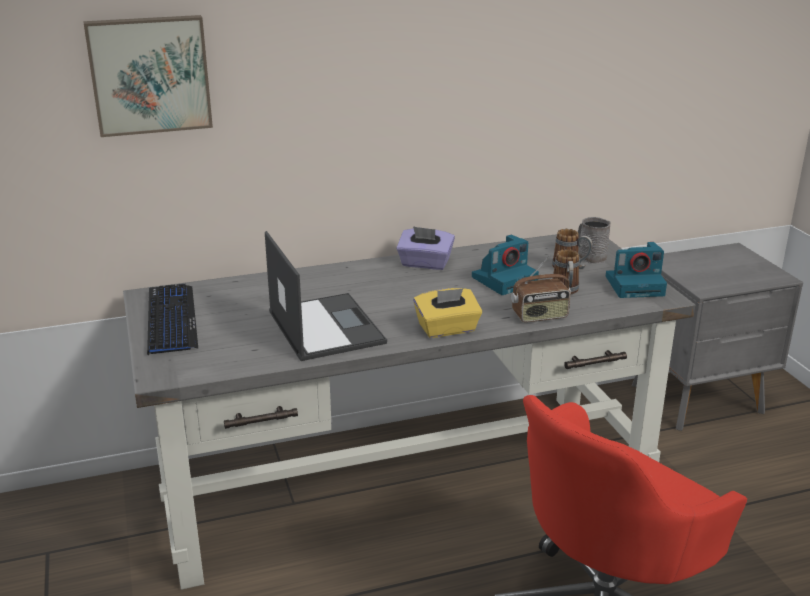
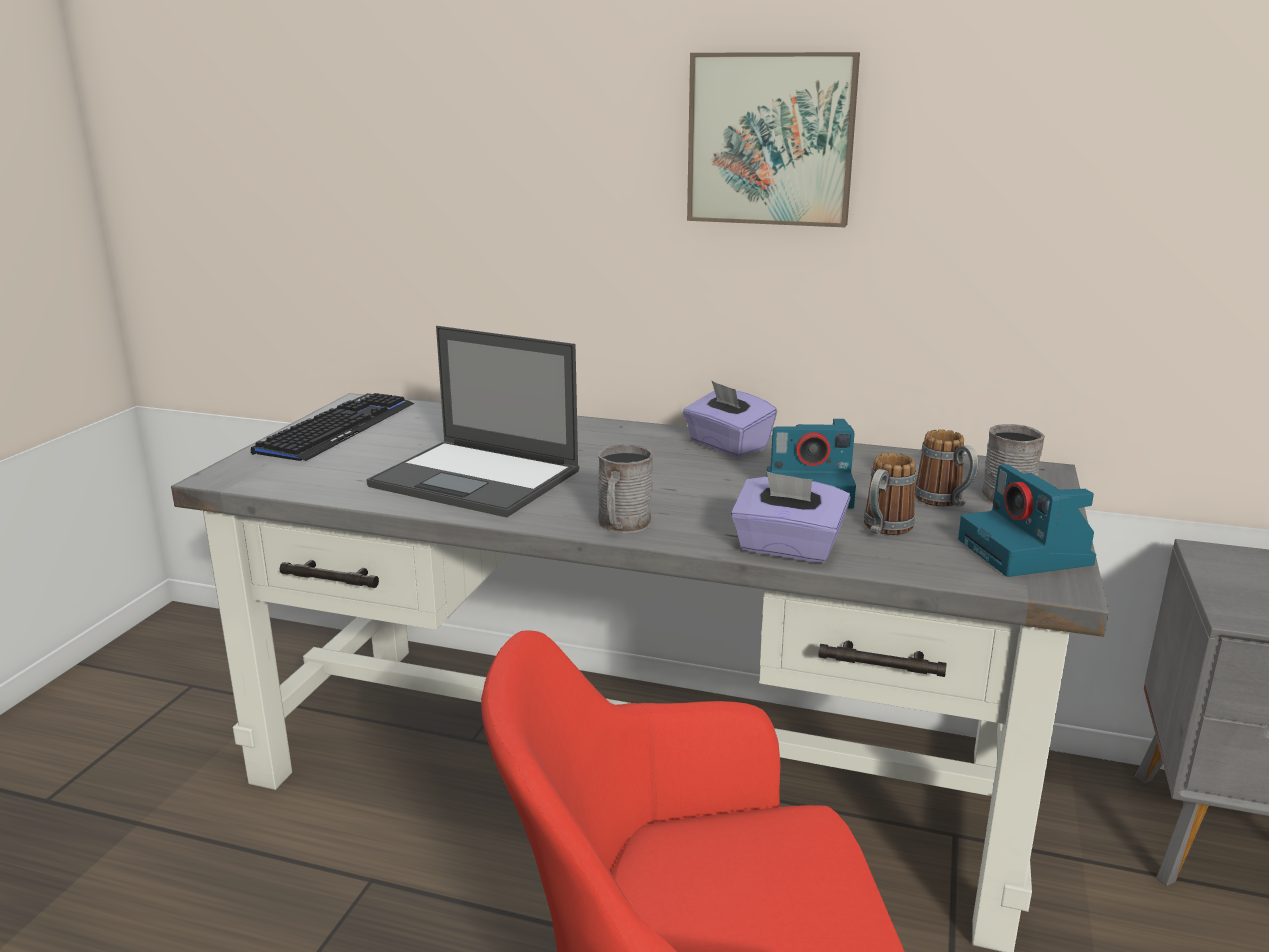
camera: 35 degrees right, 5 degrees down
picture [83,15,213,137] -> picture moved to [687,52,860,227]
laptop [265,231,387,361] -> laptop turned 105 degrees clockwise [366,326,579,517]
yellow tissue box [414,288,482,338] -> grey mug [598,444,653,533]
radio [511,255,571,322] -> purple tissue box [731,472,850,563]
camera [606,242,667,298] -> camera turned 45 degrees clockwise [958,464,1096,577]

